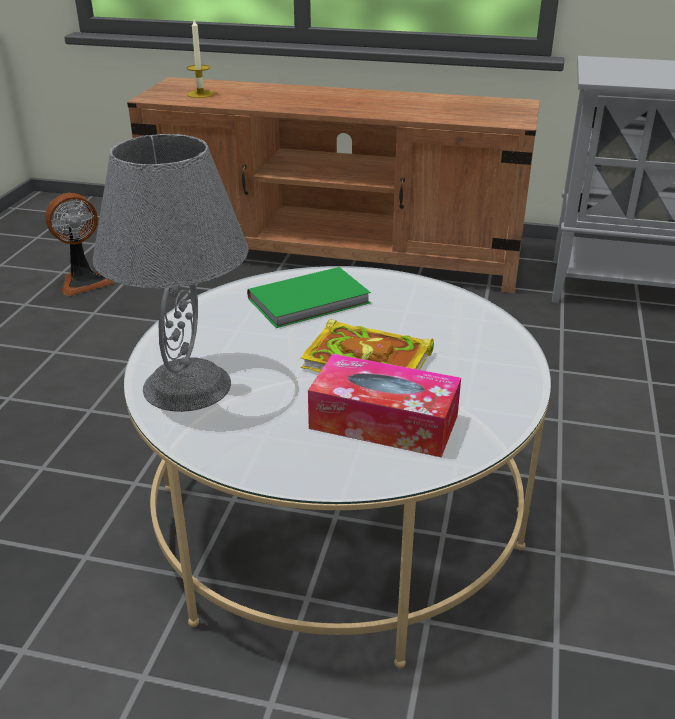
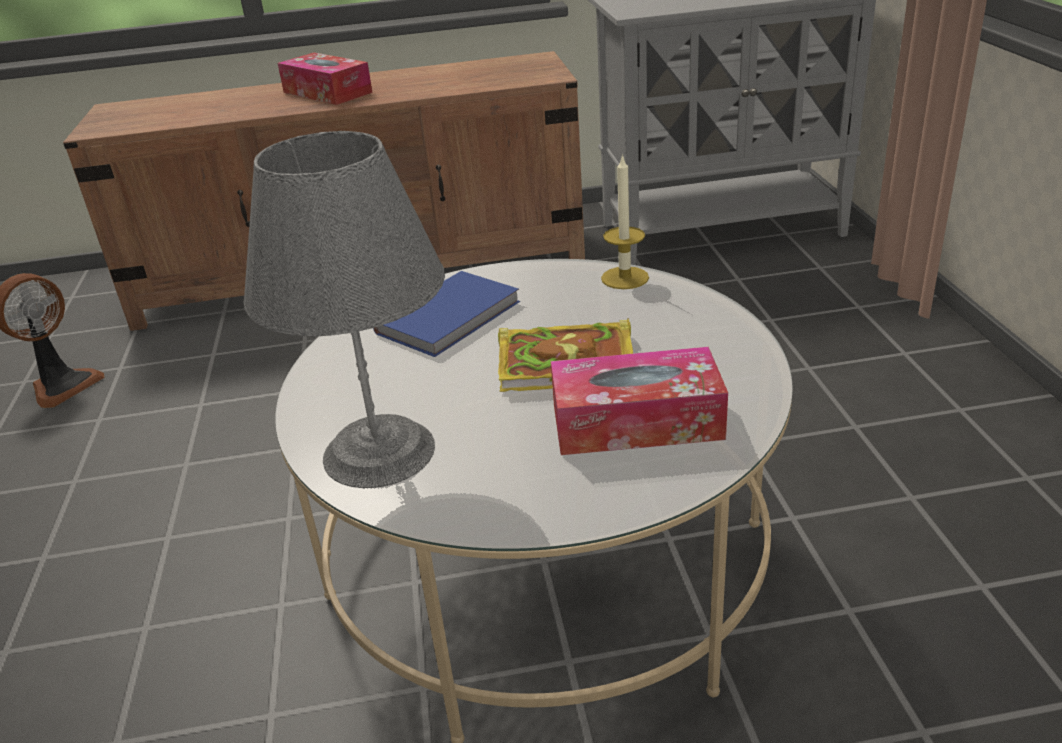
camera: 20 degrees left, 0 degrees up
candle [187,19,214,98] -> candle moved to [601,154,649,289]
green book [247,267,371,328] -> blue book [373,271,520,357]
none -> tissue box [277,53,373,105]

